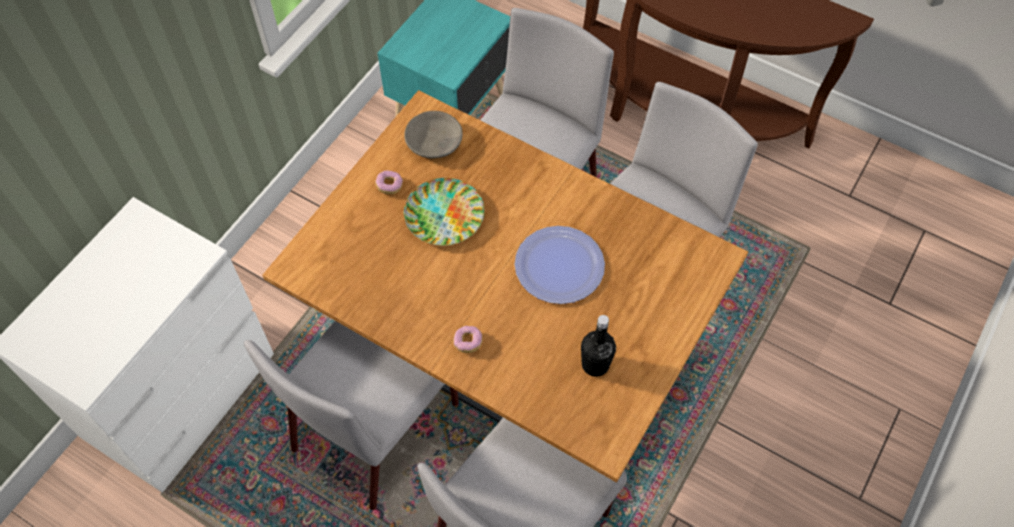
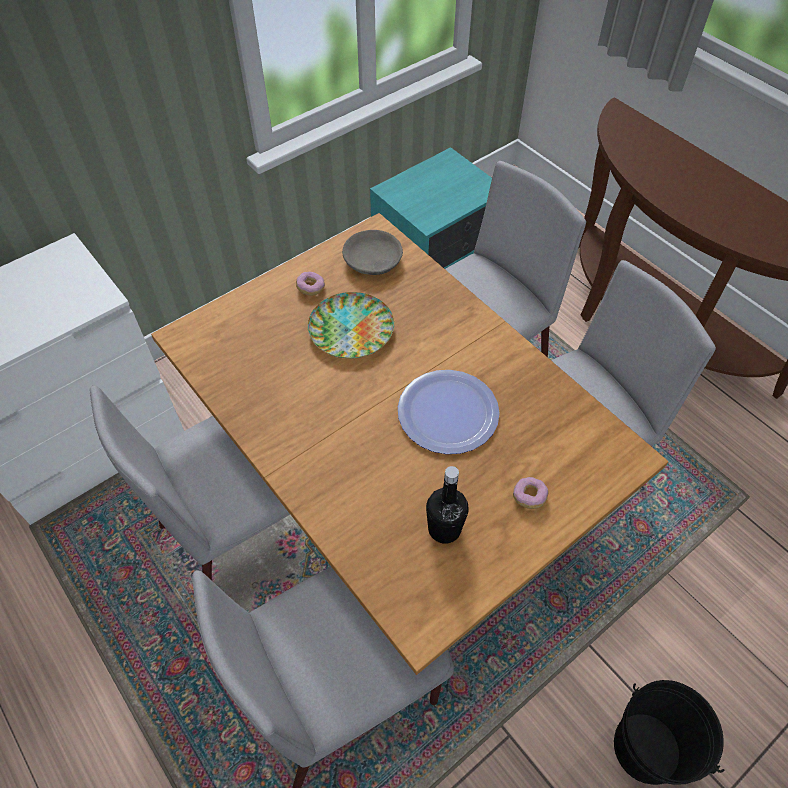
camera: 20 degrees right, 5 degrees down
donut [454,326,483,353] -> donut moved to [513,477,549,509]
none -> black bucket [614,680,725,785]

